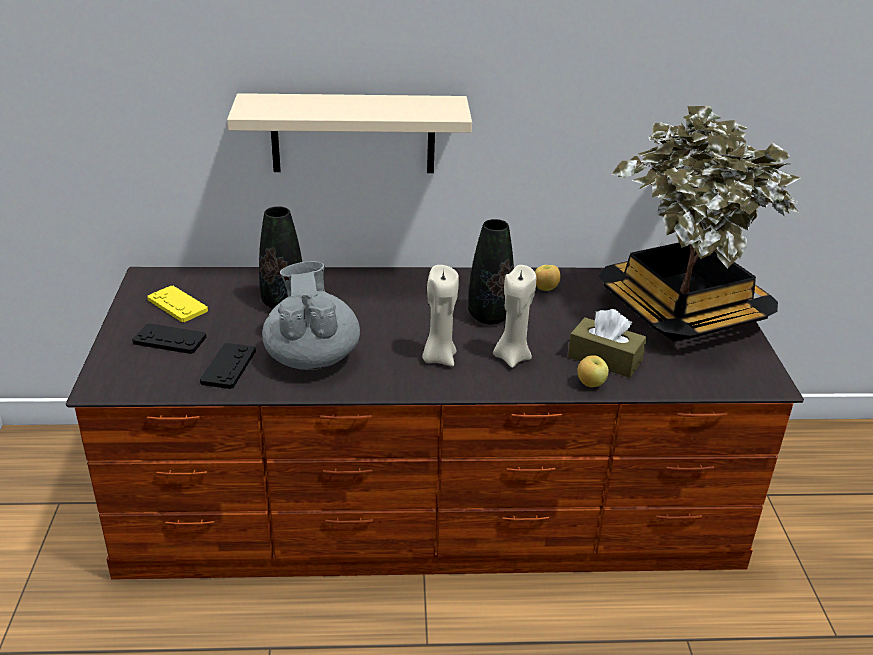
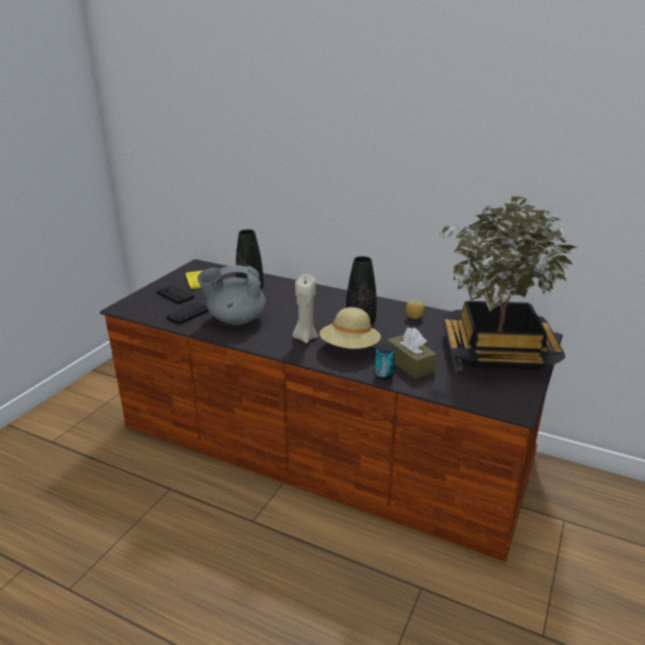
camera: 30 degrees right, 5 degrees down
beige shelf [227,93,472,173] -> none
grey teapot [262,261,360,370] -> grey teapot turned 120 degrees counterclockwise [197,265,266,325]
beige candle [493,265,536,368] -> beige hat [319,307,381,349]
apple [577,355,609,387] -> can [375,344,395,380]

